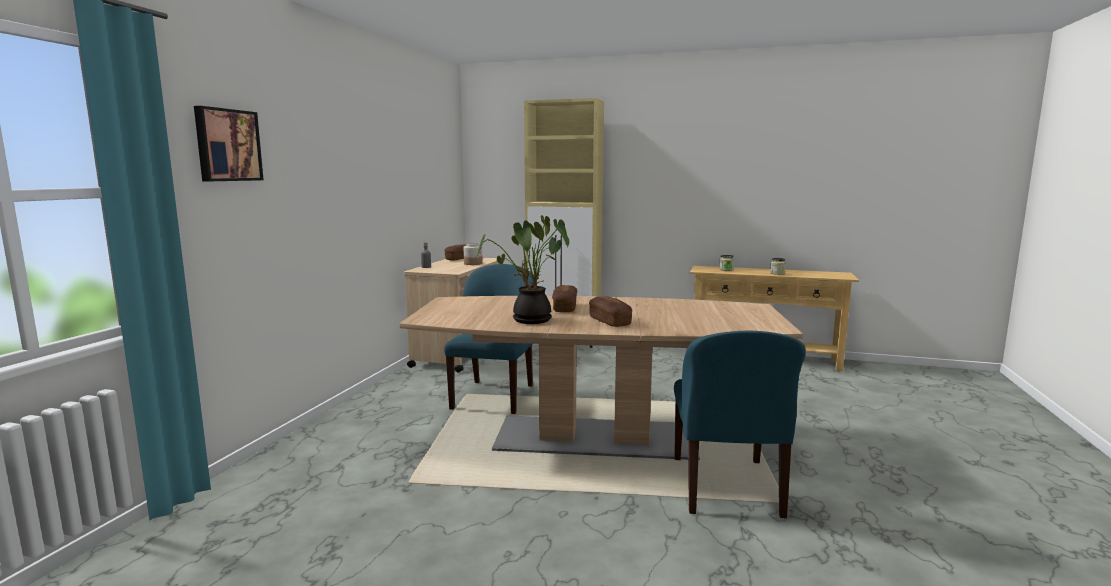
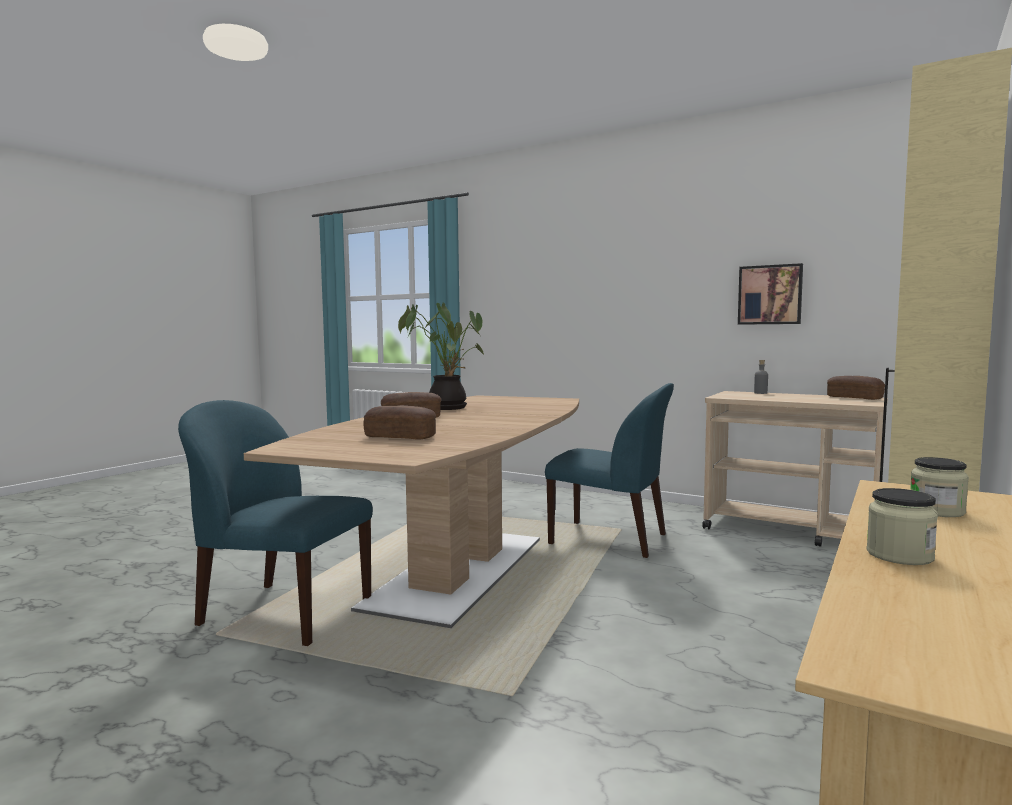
camera: 105 degrees right, 5 degrees down
picture [194,106,264,181] -> picture moved to [738,263,803,325]
jar [464,243,483,265] -> none
bread [552,285,577,312] -> bread moved to [364,405,436,440]

